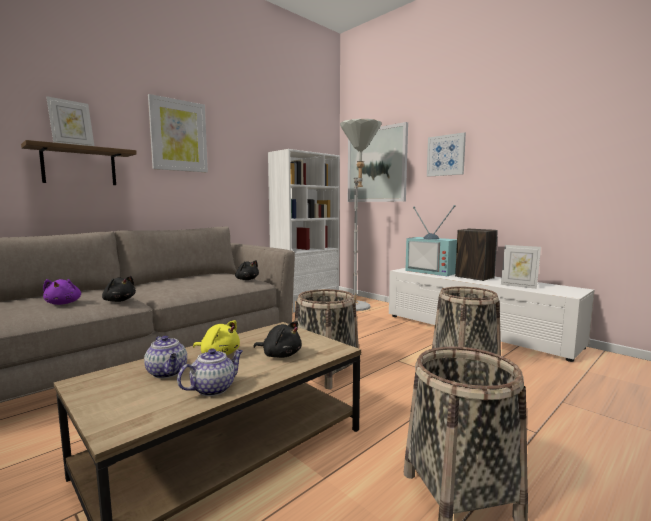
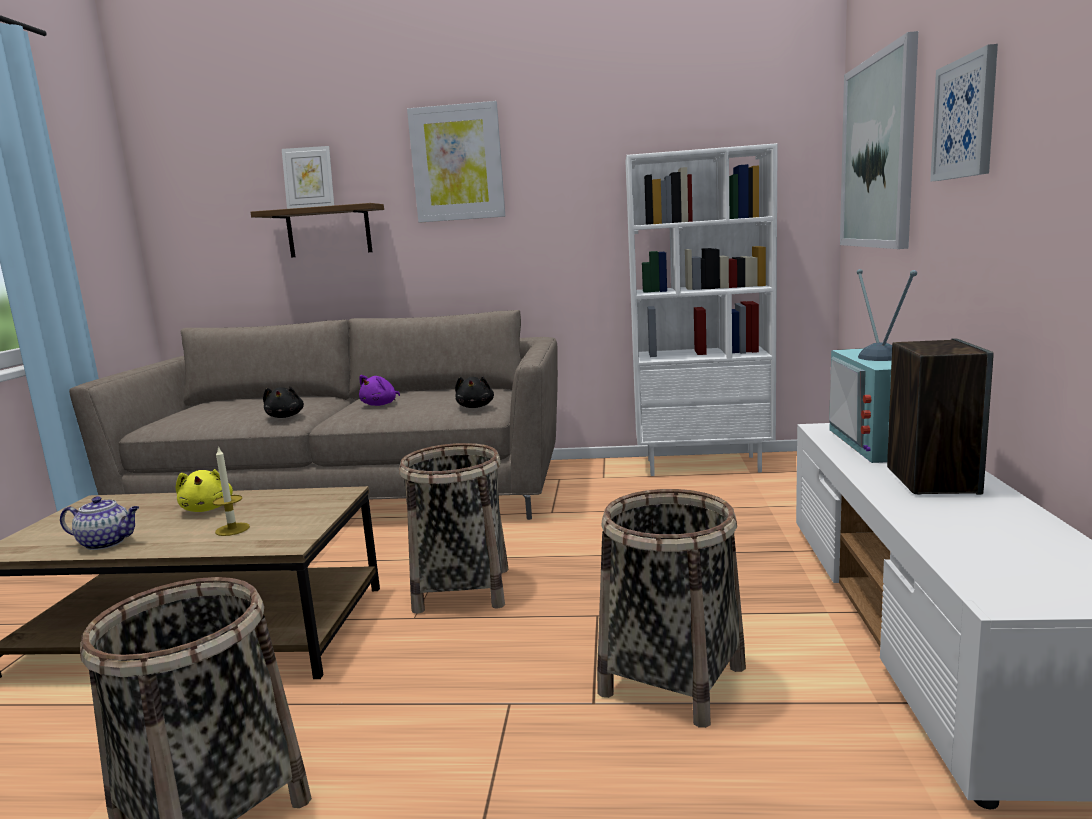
camera: 50 degrees right, 5 degrees up
purple plush toy [43,279,81,305] -> purple plush toy moved to [359,375,400,406]
teapot [144,336,187,378] -> none
black plush toy [254,321,302,358] -> candle [213,446,250,536]
grey floor lamp [340,119,382,311] -> none
picture frame [501,245,541,289] -> none

